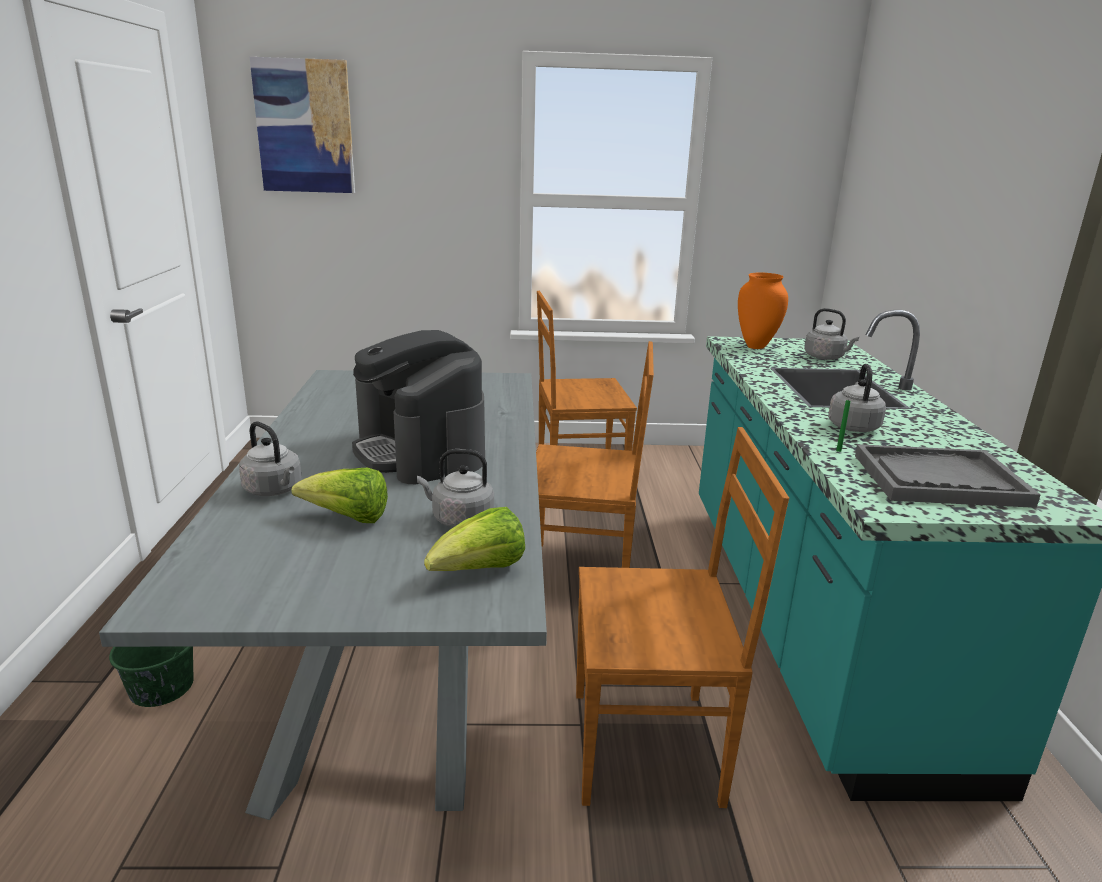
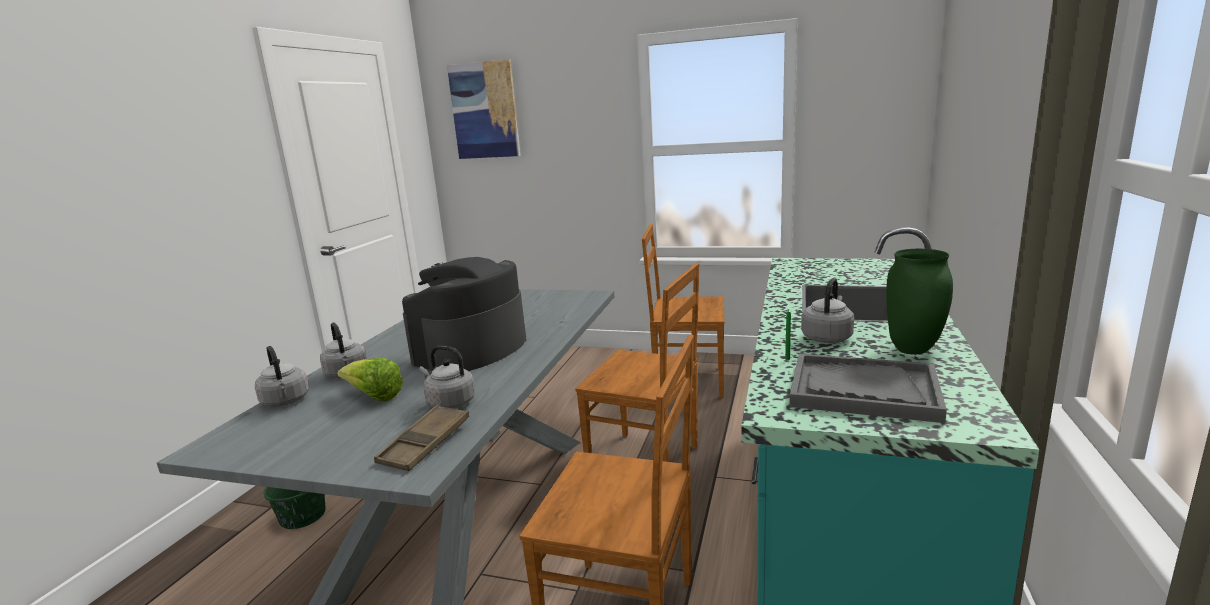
camera: 20 degrees right, 5 degrees down
coffee machine [352,330,485,484] -> coffee machine turned 45 degrees clockwise [402,257,526,371]
lettuce [424,507,525,571] -> brown tray [374,405,470,471]
orange vase [738,272,788,349] -> none
grey kettle [804,308,859,360] -> grey kettle moved to [255,346,309,407]
none -> green vase [886,249,953,354]

